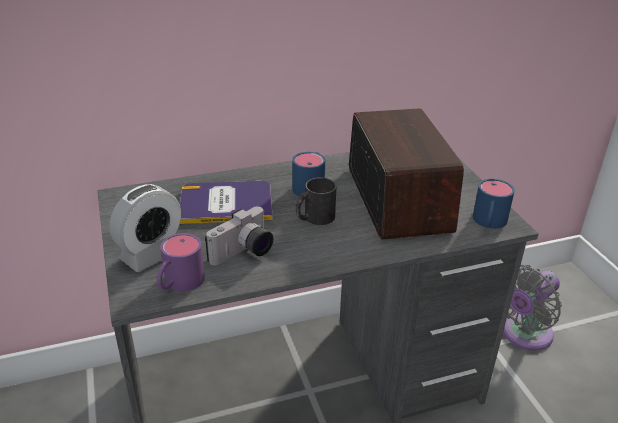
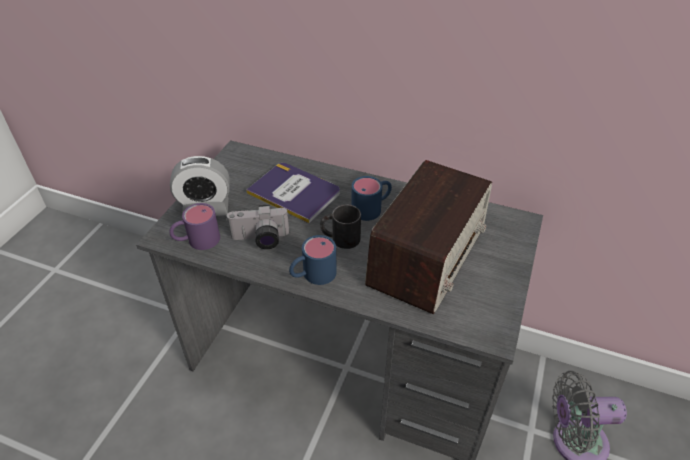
camera: 40 degrees right, 10 degrees up
blue mug [473,179,515,229] -> blue mug moved to [289,235,337,285]

